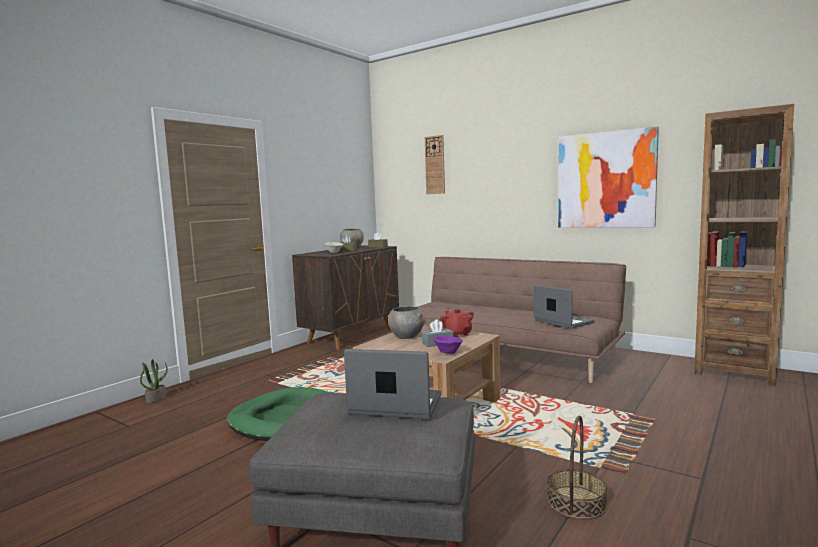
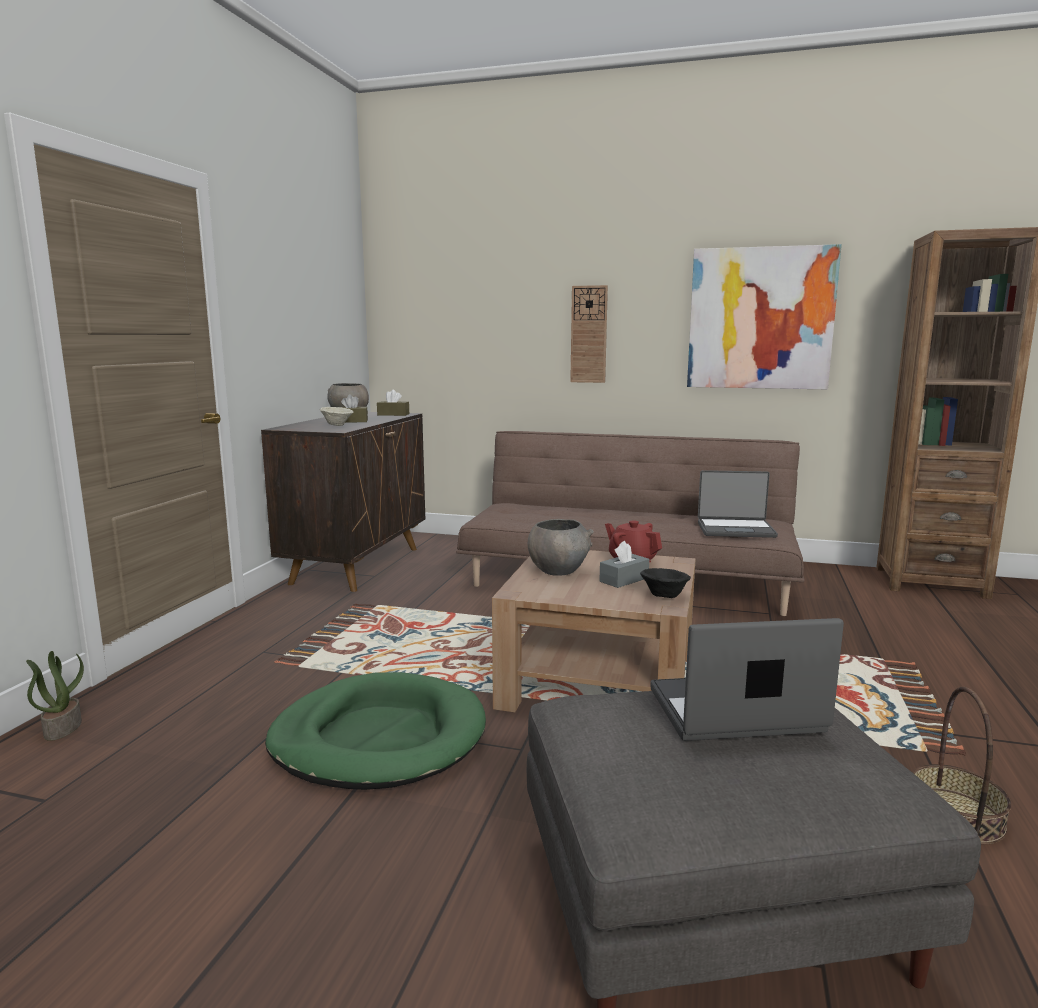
camera: 20 degrees left, 5 degrees up
wall clock [425,135,445,194] -> wall clock moved to [570,285,608,383]
purple bowl [433,336,463,354] -> black bowl [640,568,691,598]
laptop [534,285,594,329] -> laptop turned 150 degrees clockwise [698,470,778,538]

